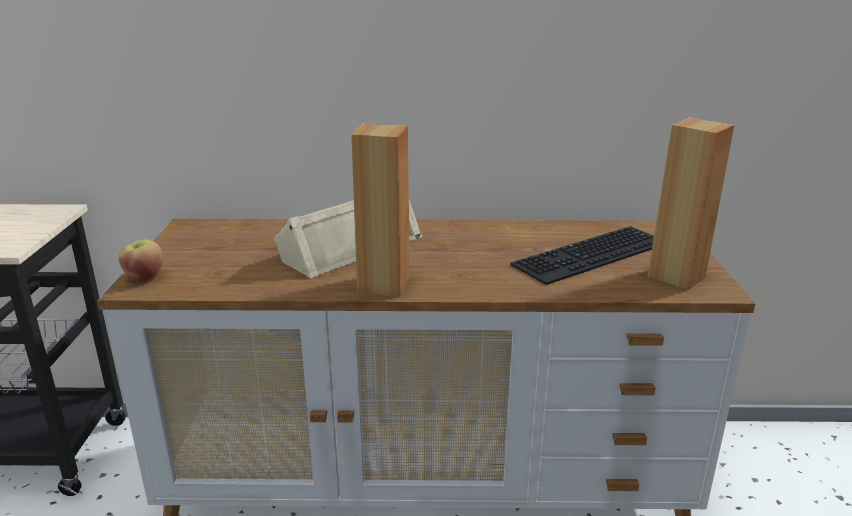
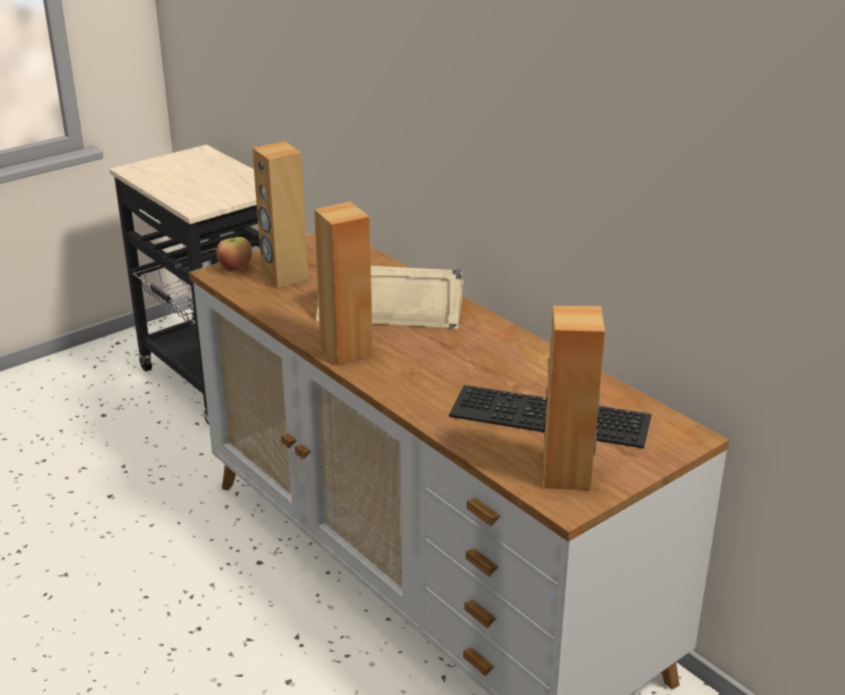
camera: 50 degrees right, 5 degrees up
none -> brown speaker [252,141,309,288]

